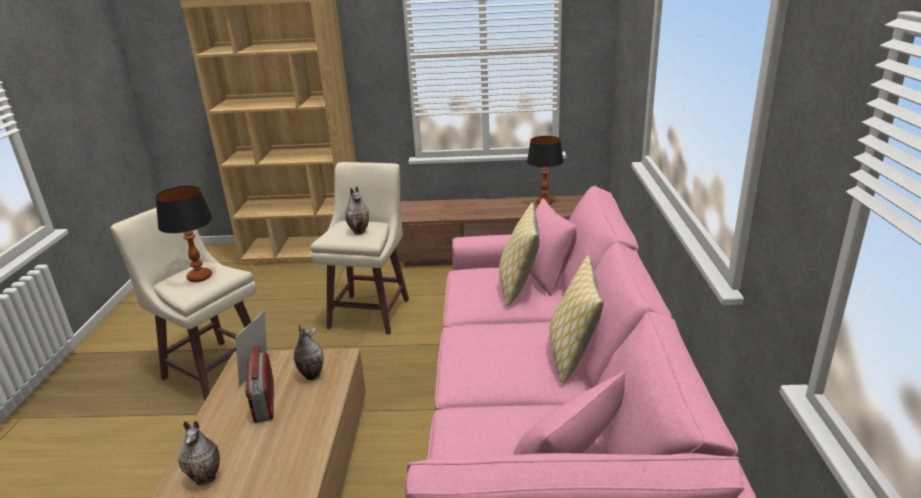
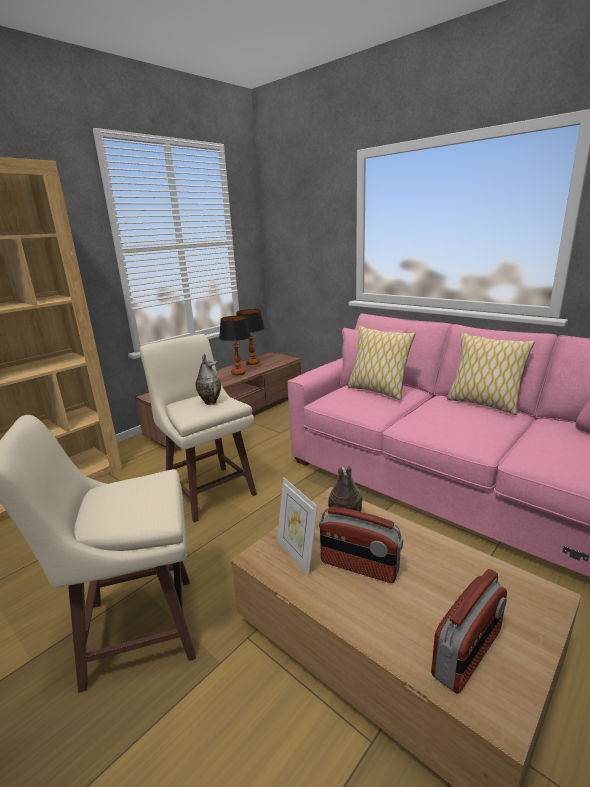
camera: 50 degrees left, 5 degrees down
table lamp [155,186,213,282] -> table lamp moved to [219,316,251,375]
vase [178,421,220,486] -> radio [431,569,507,694]

